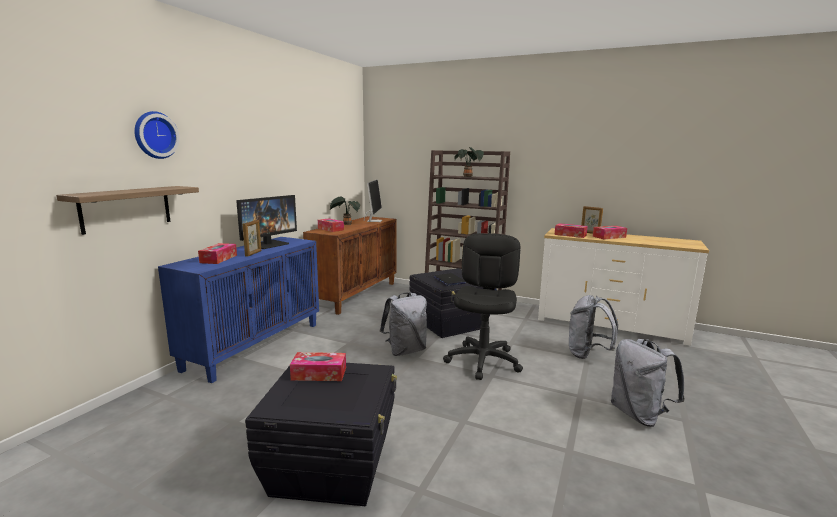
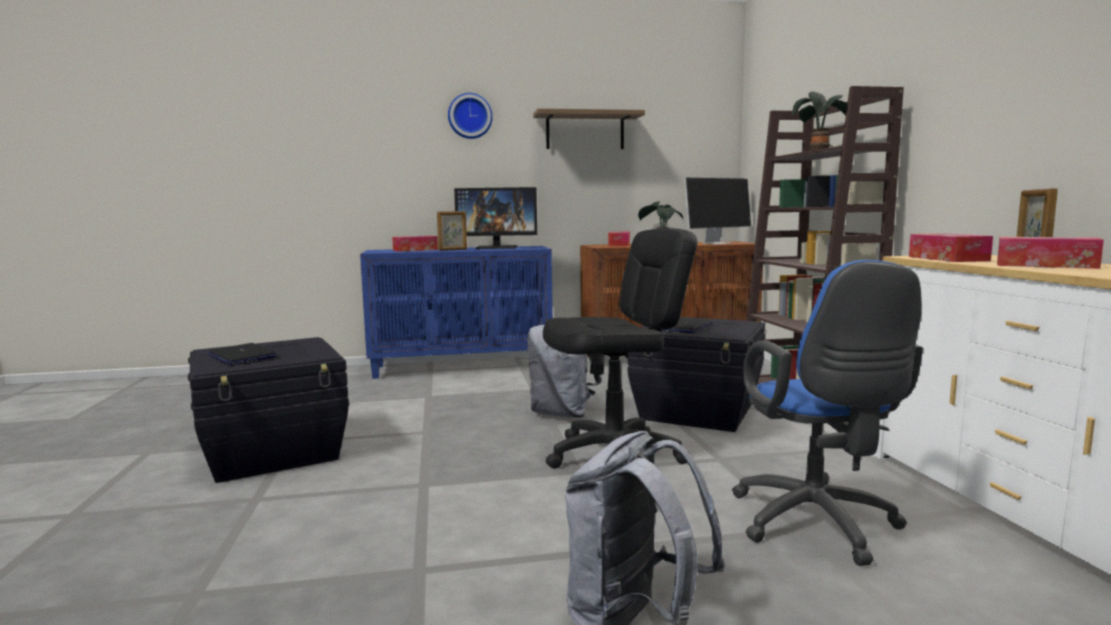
camera: 55 degrees right, 5 degrees down
shelf [56,186,199,235] -> shelf moved to [533,108,645,149]
wall clock [134,111,180,159] -> wall clock moved to [448,93,493,139]
tissue box [290,352,346,381] -> none
grey backpack [569,295,618,359] -> blue office chair [732,260,923,566]
none -> laptop [207,343,277,365]

